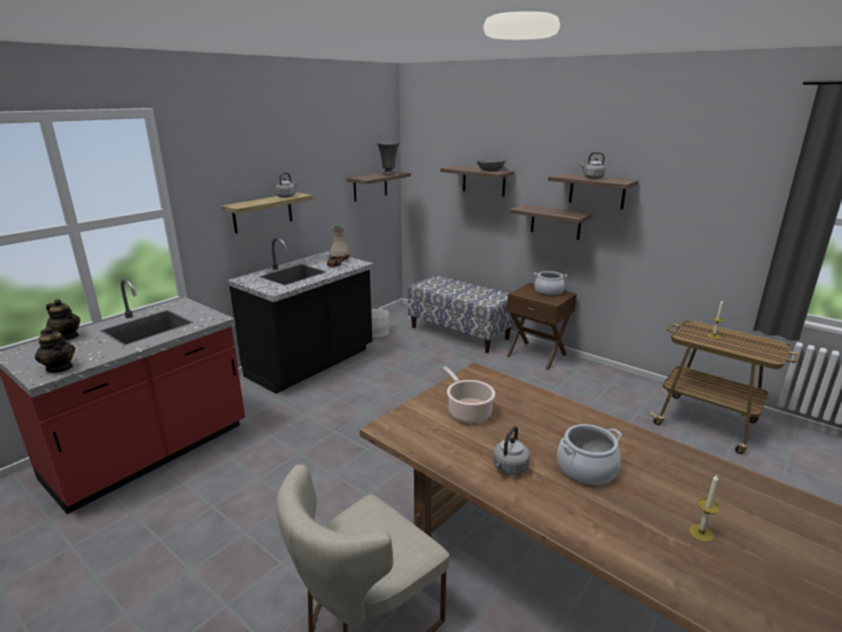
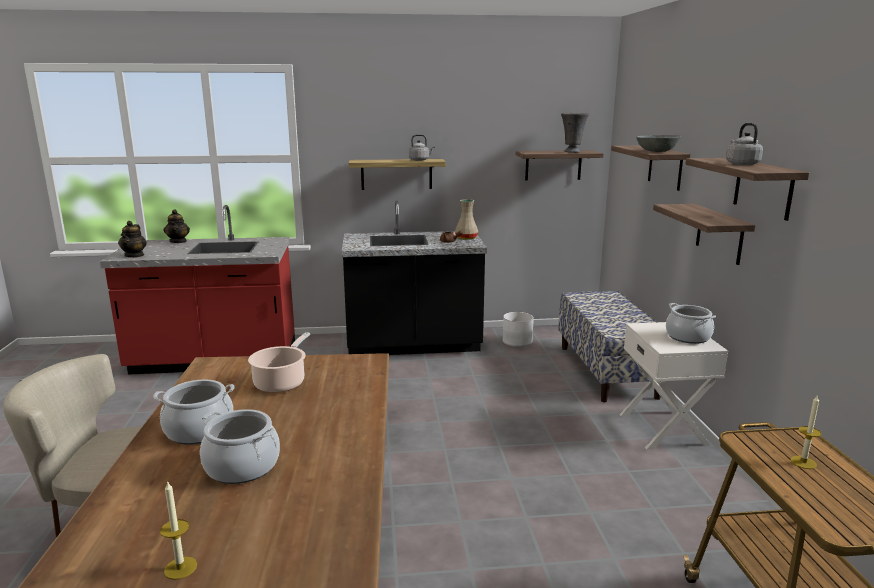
camera: 45 degrees right, 5 degrees down
grey kettle [493,426,530,475] -> cooking pot [153,380,234,445]
brown nightstand [506,283,577,370] -> white nightstand [619,322,728,450]

